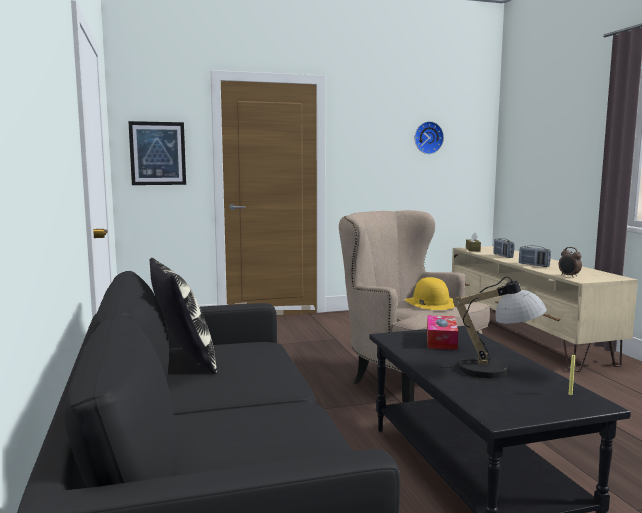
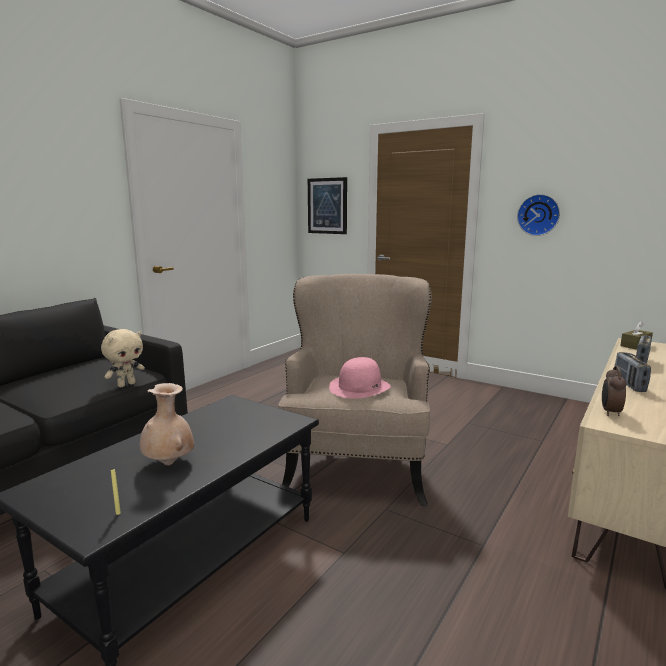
camera: 50 degrees right, 5 degrees up
pillow [150,258,217,374] -> none
yellow hat [405,277,455,310] -> pink hat [329,357,391,399]
wall clock [415,121,444,154] -> wall clock moved to [517,194,560,236]
tissue box [427,315,458,350] -> none
table lamp [440,277,547,379] -> beige vase [140,383,194,465]
none -> beige plush toy [101,329,145,388]

